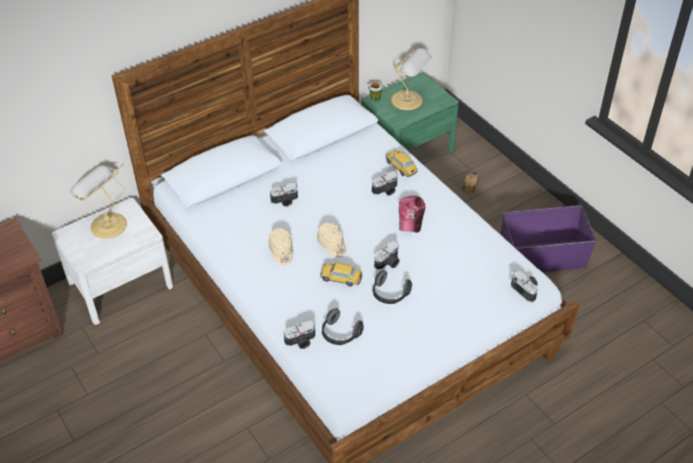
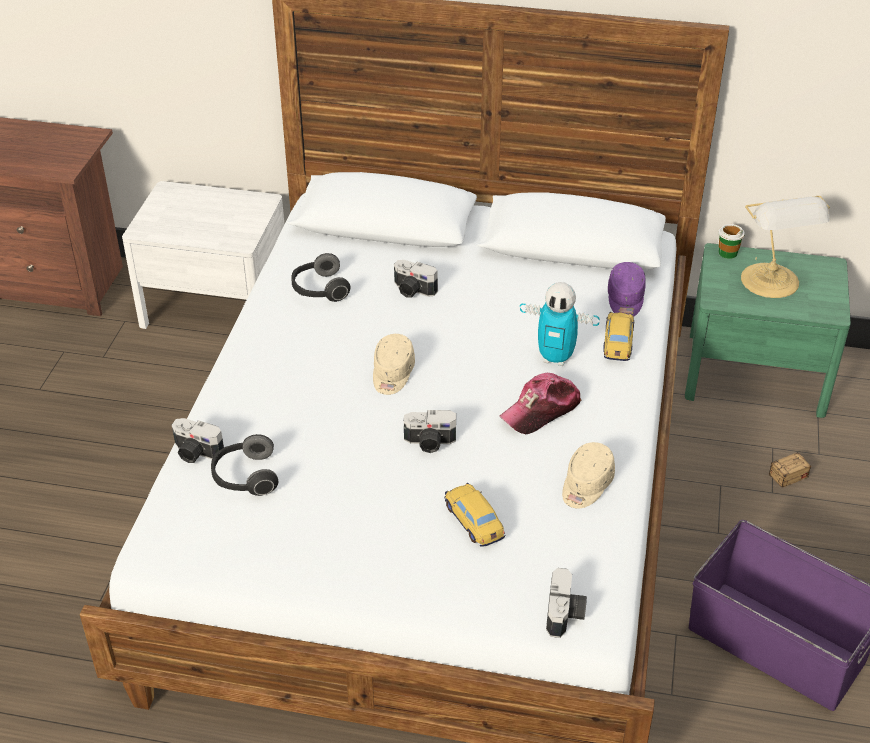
camera: 45 degrees right, 5 degrees down
table lamp [70,165,127,239] -> none
beige cap [269,228,293,265] -> beige cap moved to [562,442,615,508]
toy car [320,263,362,287] -> toy car moved to [444,483,505,547]
camera [372,171,398,195] -> toy robot [520,282,600,366]
headphones [373,270,412,304] -> headphones moved to [291,253,351,302]
none -> purple cap [608,262,645,317]

